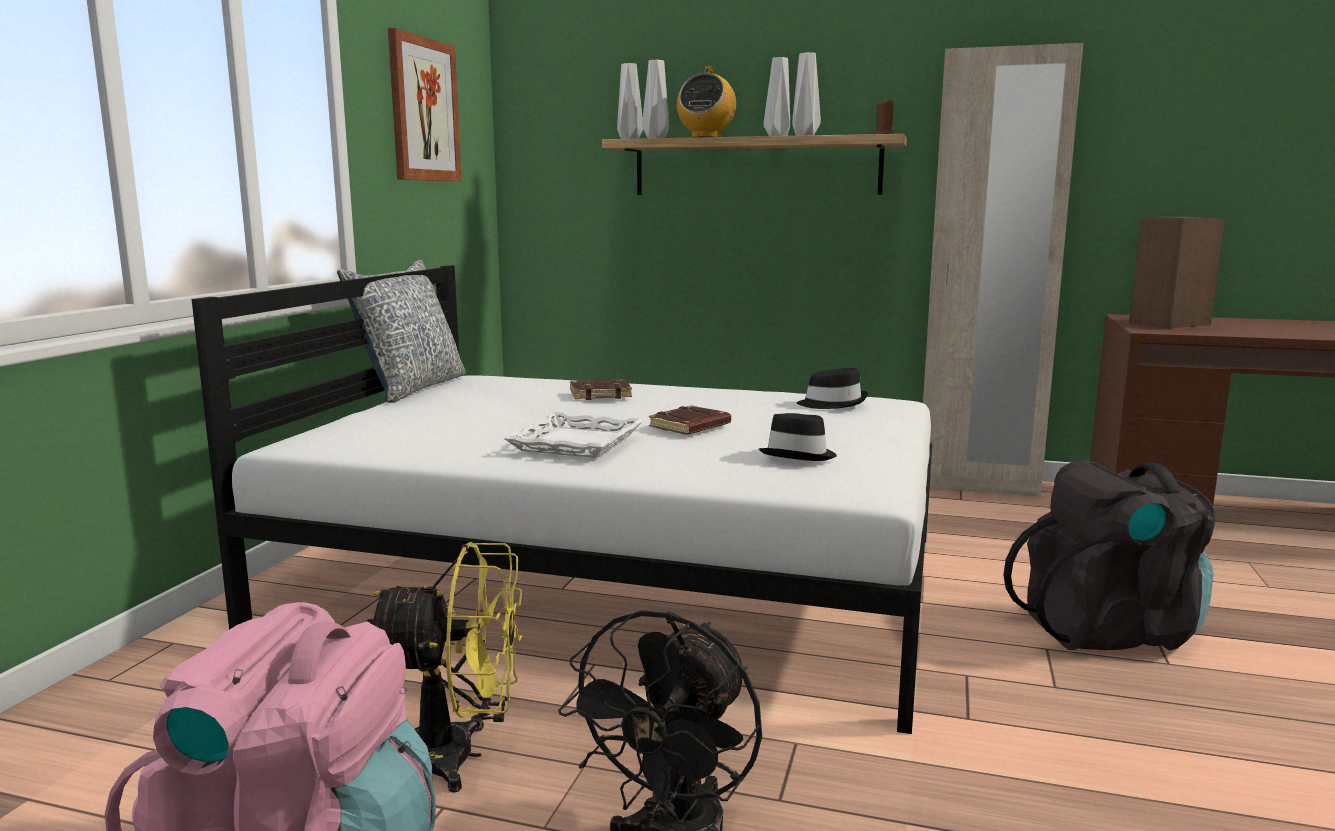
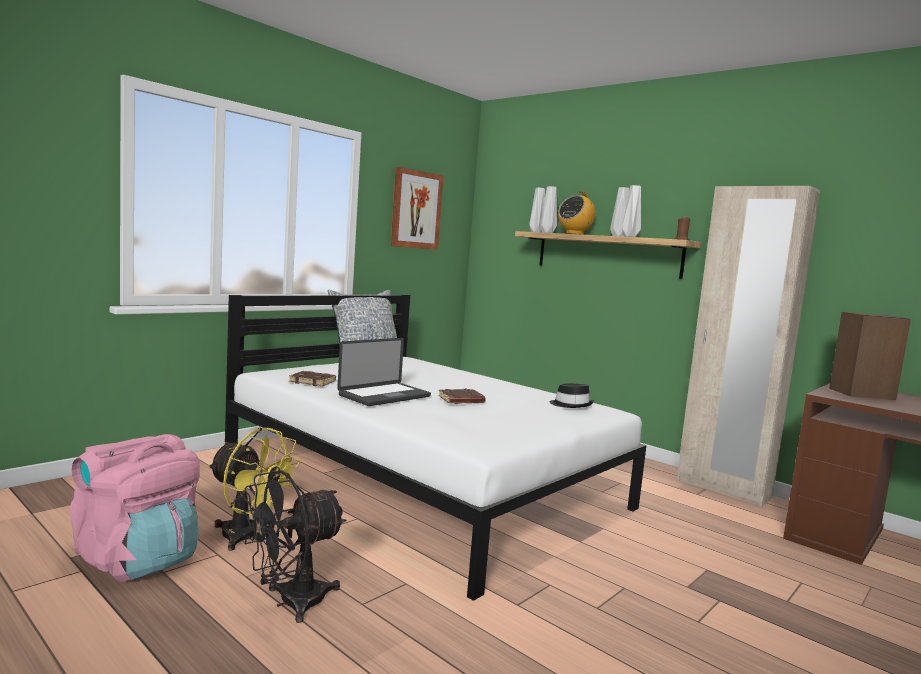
camera: 25 degrees right, 5 degrees down
white tray [503,412,643,458] -> laptop [337,338,431,406]
brown book [570,379,632,400] -> brown book moved to [289,371,336,386]
black hat [759,413,837,461] -> none
black backpack [1003,460,1215,651] -> none

